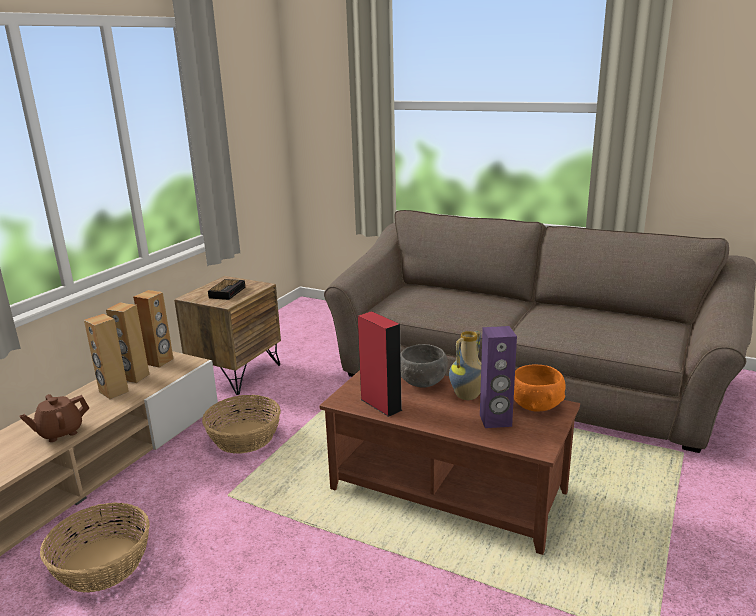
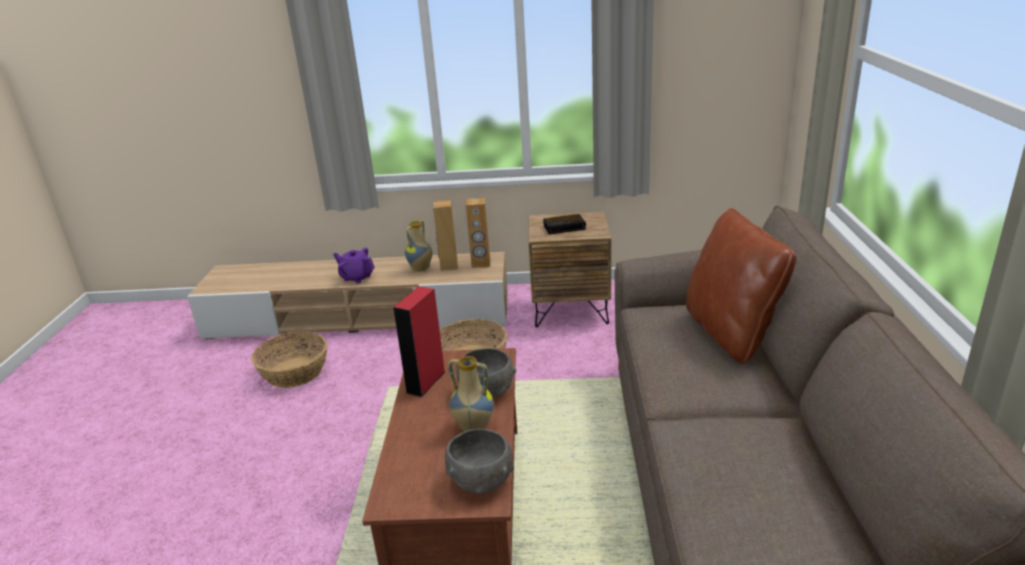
camera: 65 degrees right, 5 degrees up
brown teapot [19,394,89,442] -> purple teapot [333,248,375,284]
brown speaker [84,314,129,399] -> vase [405,220,433,271]
purple speaker [480,326,517,428] -> none
orange bowl [514,364,565,412] -> grey bowl [445,429,514,494]
none -> brown pillow [686,208,797,364]

